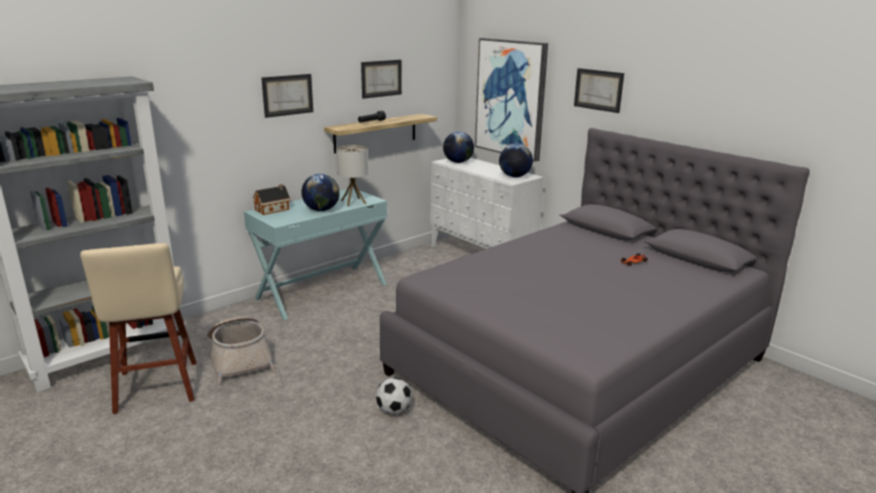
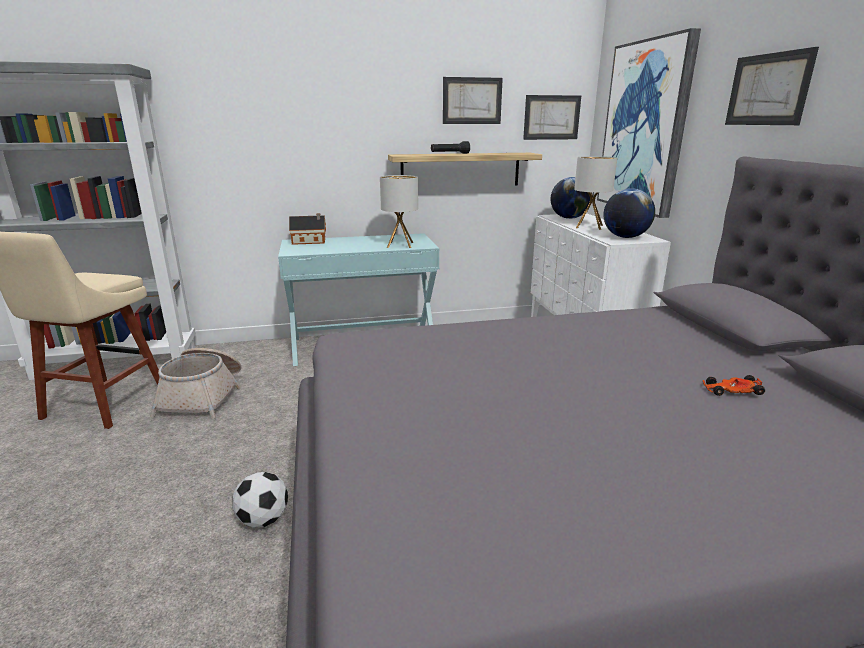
camera: 30 degrees right, 0 degrees up
picture [261,74,313,118] -> picture moved to [523,95,581,140]
globe [301,174,340,211] -> none
none -> table lamp [574,156,617,230]

